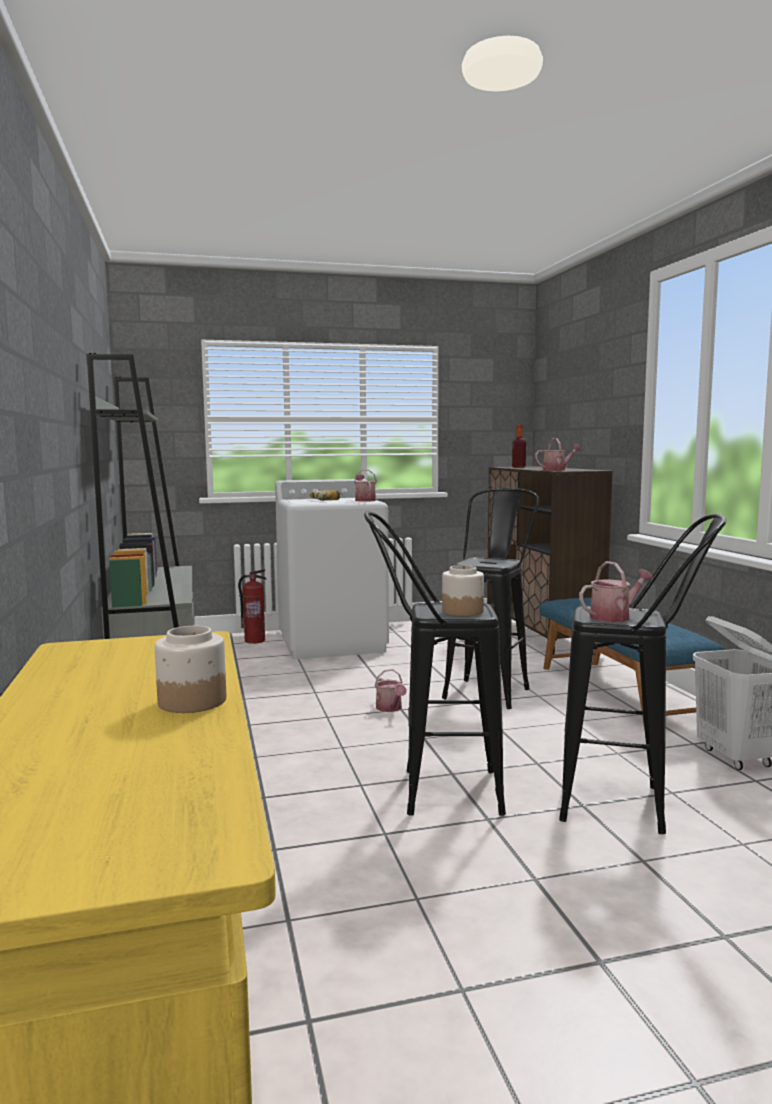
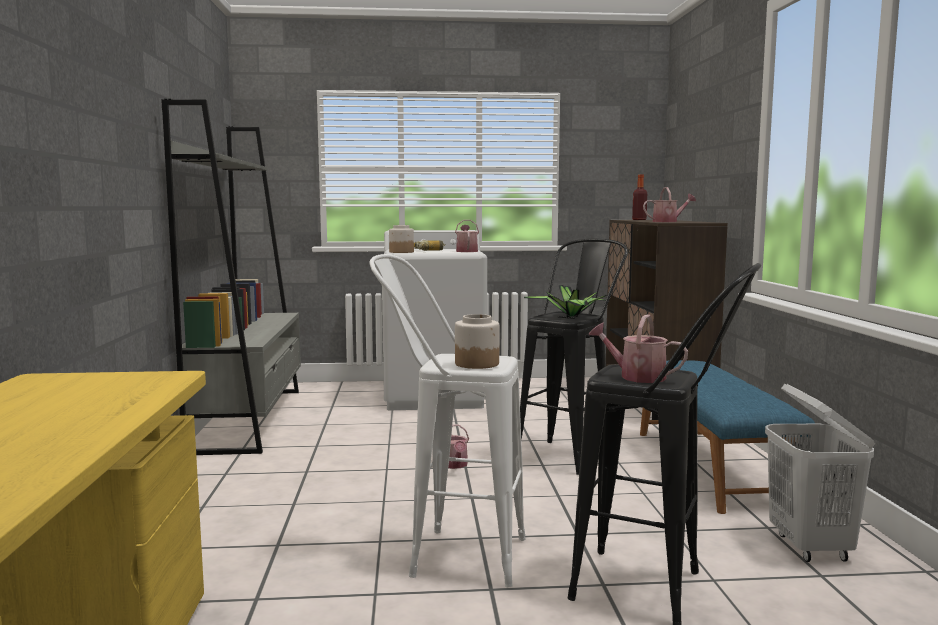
camera: 10 degrees right, 0 degrees up
jar [155,626,226,713] -> jar moved to [389,225,414,253]
fire extinguisher [238,569,267,644] -> none
black stool [364,511,506,816] -> white stool [369,254,526,587]
watering can [579,561,653,622] -> watering can turned 135 degrees counterclockwise [589,314,688,383]
none -> potted plant [524,285,607,318]

